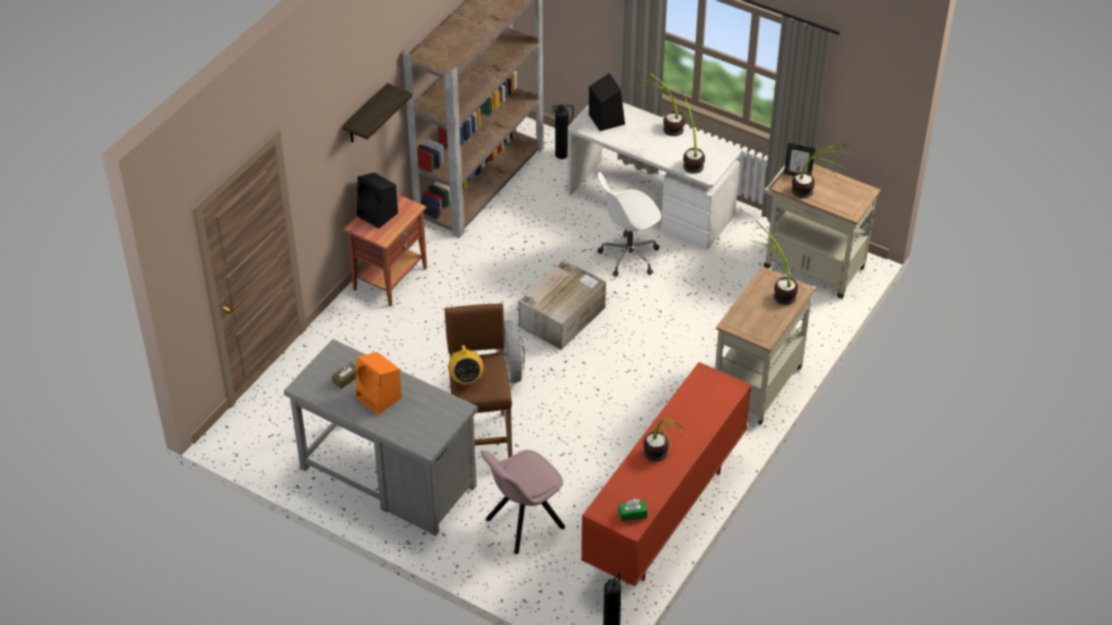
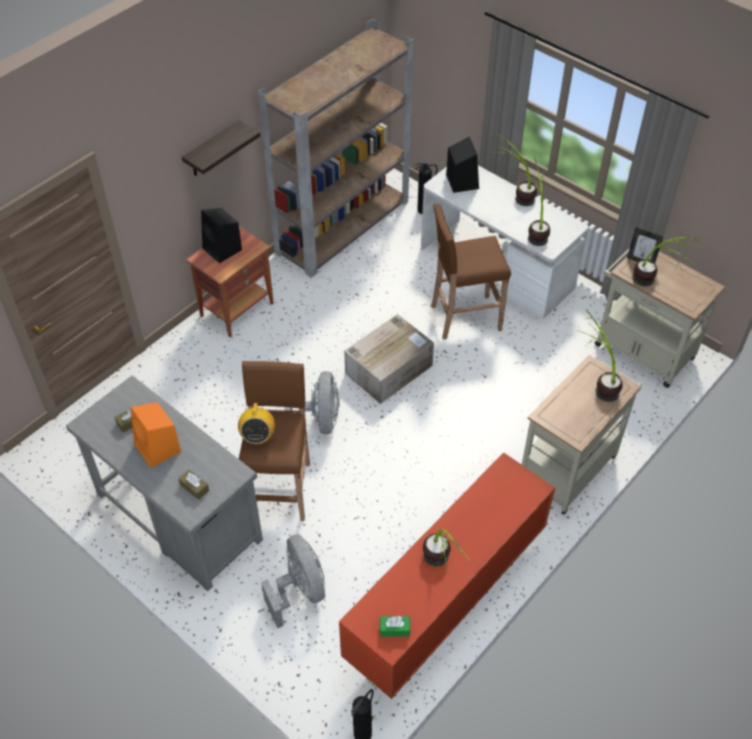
camera: 10 degrees right, 5 degrees up
pink chair [481,450,565,554] -> grey fan [261,534,325,628]
white office chair [597,172,661,277] -> brown stool [431,203,511,340]
none -> brown tissue box [178,470,209,500]

